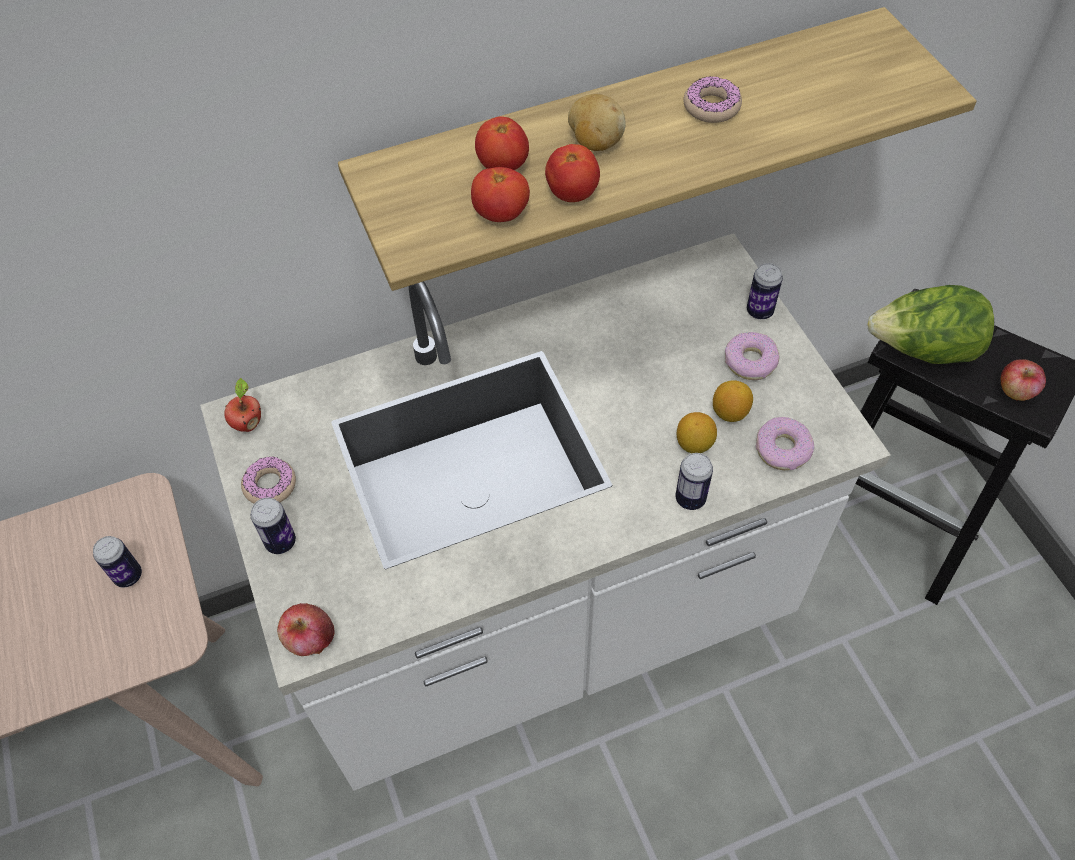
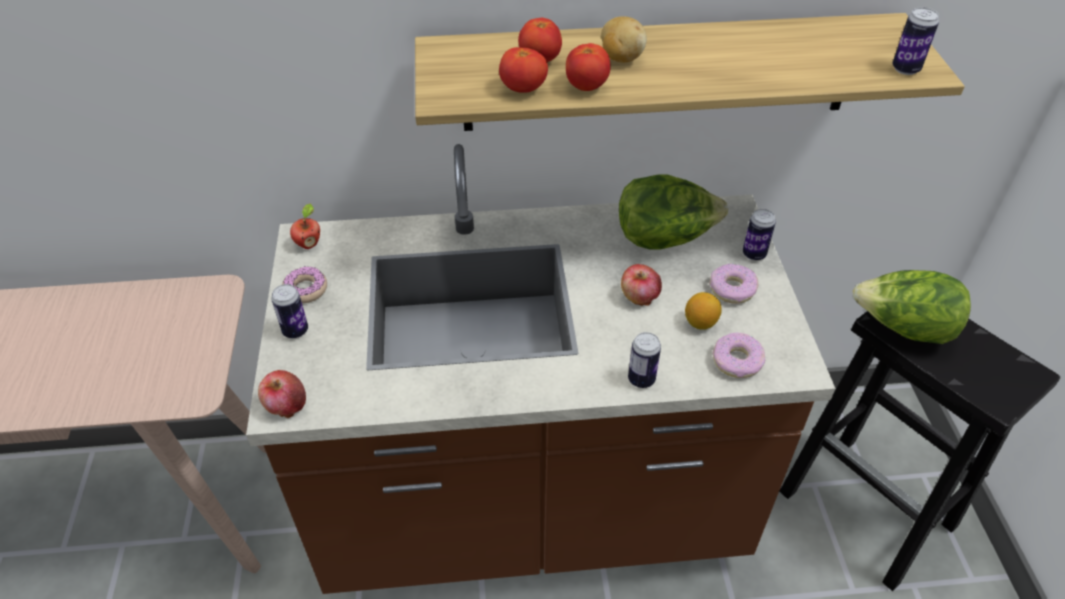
camera: 15 degrees right, 10 degrees down
can [93,536,142,588] -> can moved to [892,7,939,75]
white counter [200,233,891,790] -> brown counter [246,144,836,594]
lemon [677,412,717,453] -> none
donut [684,76,742,123] -> none
apple [1000,359,1046,401] -> apple moved to [621,264,662,306]
none -> lettuce [619,174,728,250]

